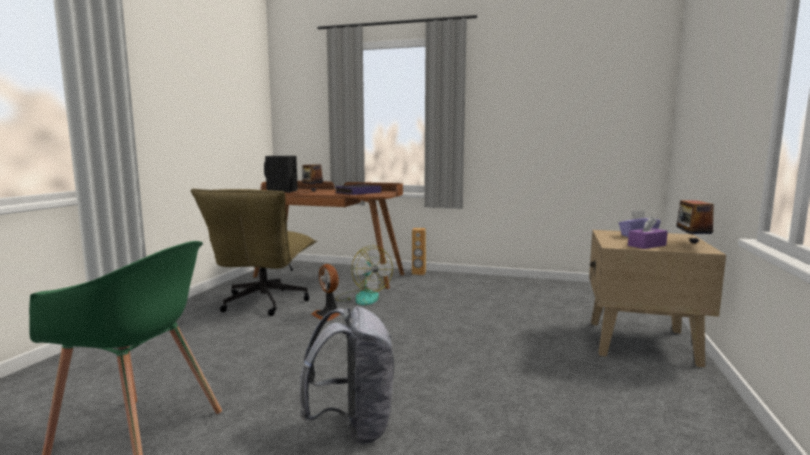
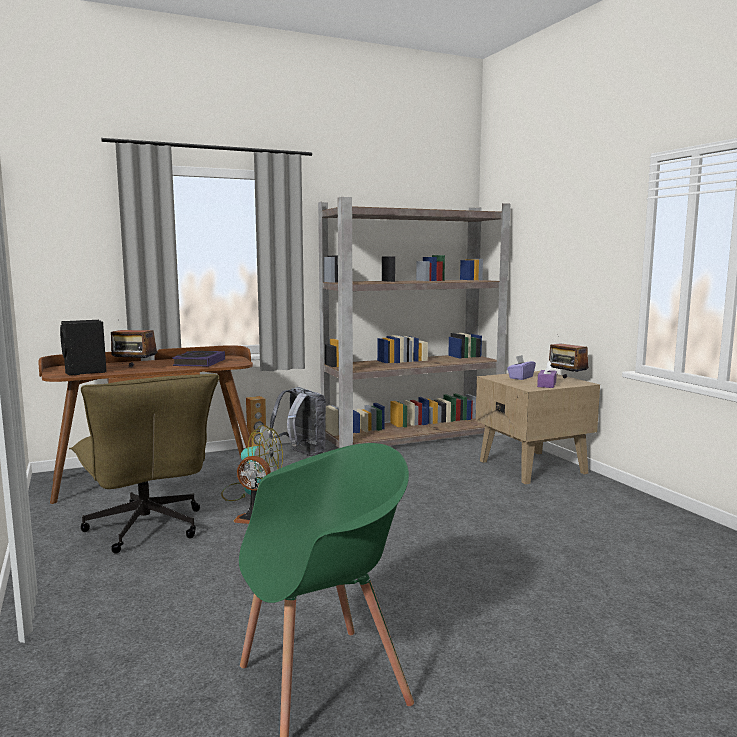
camera: 40 degrees left, 0 degrees up
grey backpack [300,306,394,444] -> grey backpack moved to [269,387,326,456]
none -> brown bookcase [318,197,510,448]

